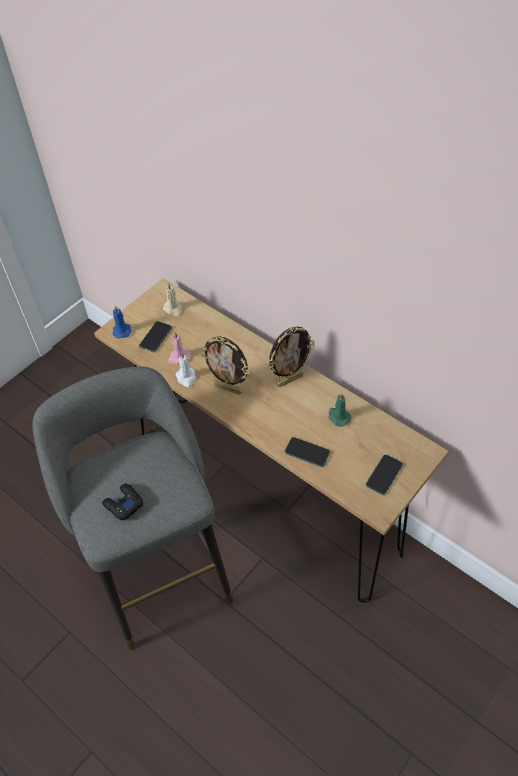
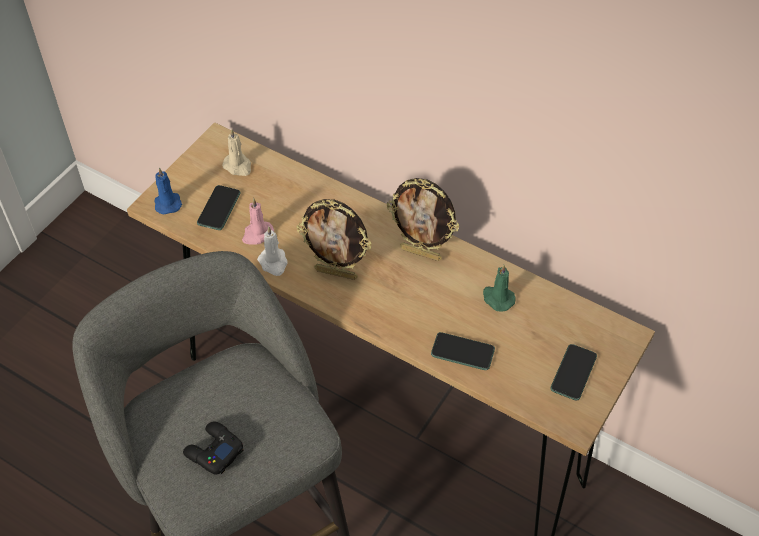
camera: 10 degrees left, 0 degrees up
picture frame [267,327,314,388] -> picture frame turned 60 degrees clockwise [387,178,459,261]

